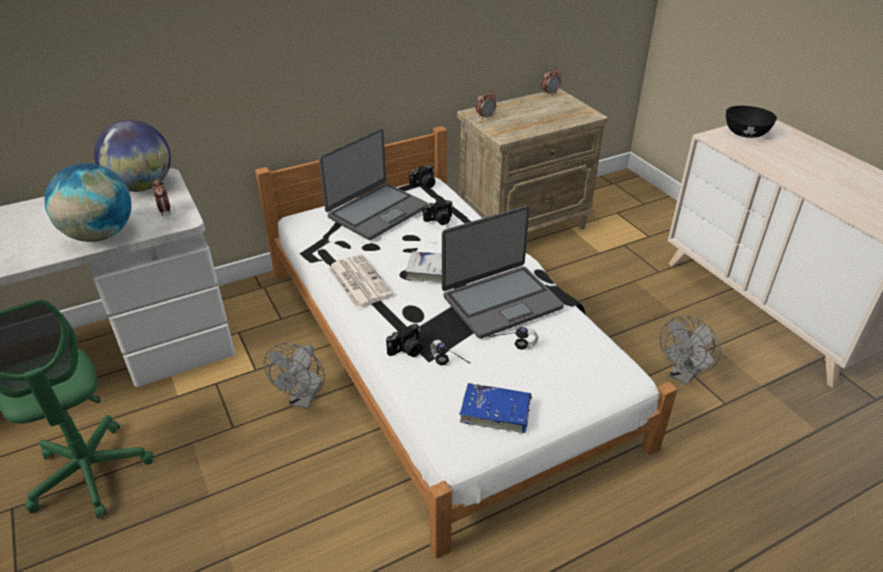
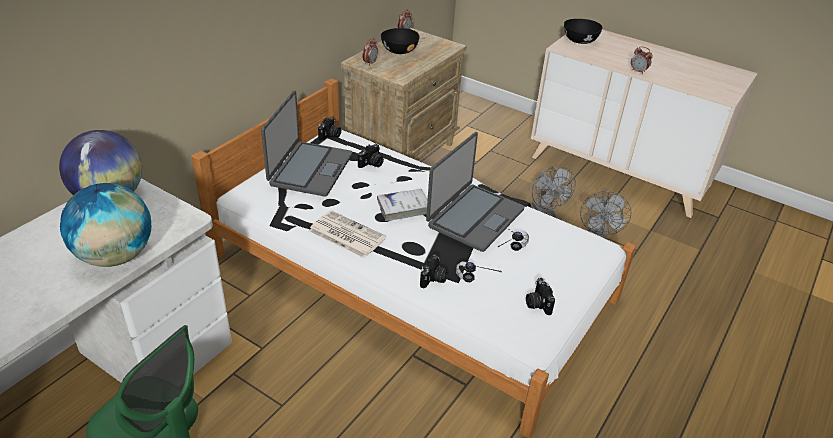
camera: 30 degrees left, 0 degrees up
alarm clock [152,178,170,216] -> alarm clock moved to [631,46,653,74]
grey fan [264,343,325,409] -> grey fan moved to [532,166,576,218]
blue book [459,383,532,433] -> camera [526,278,555,315]
none -> black bowl [381,28,419,54]

